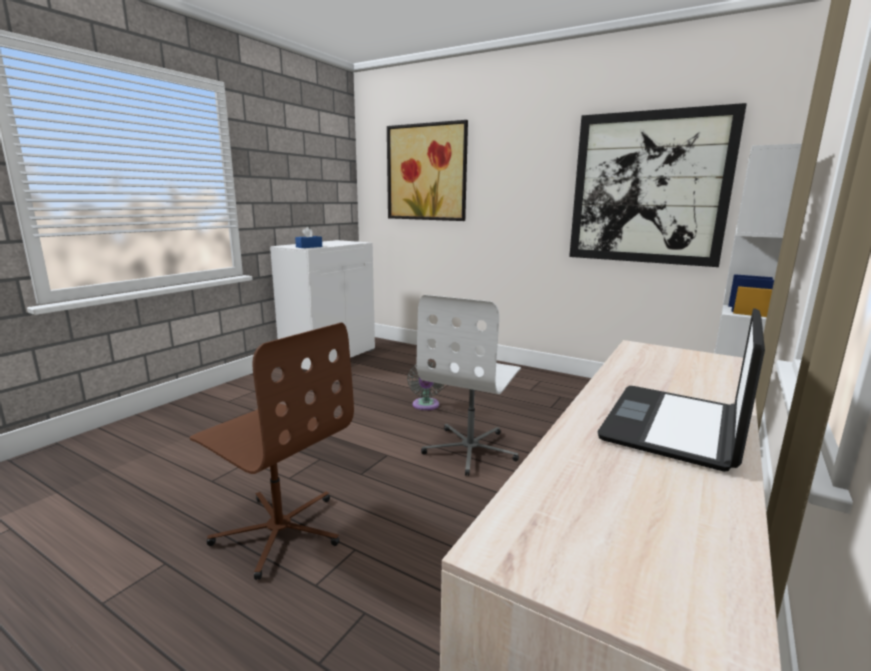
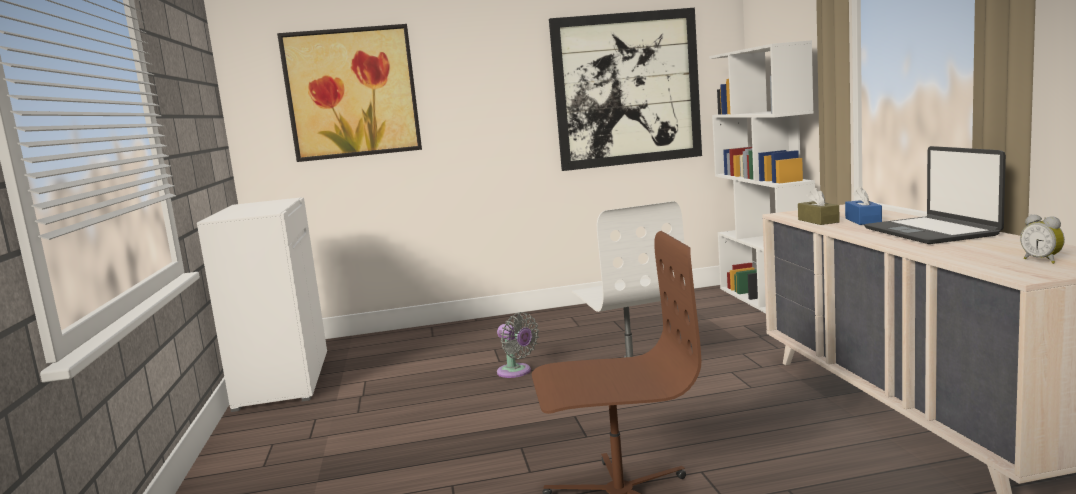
camera: 40 degrees left, 5 degrees down
blue tissue box [295,227,322,248] -> blue tissue box moved to [845,187,882,225]
none -> brown tissue box [798,188,840,225]
none -> alarm clock [1020,214,1065,264]

